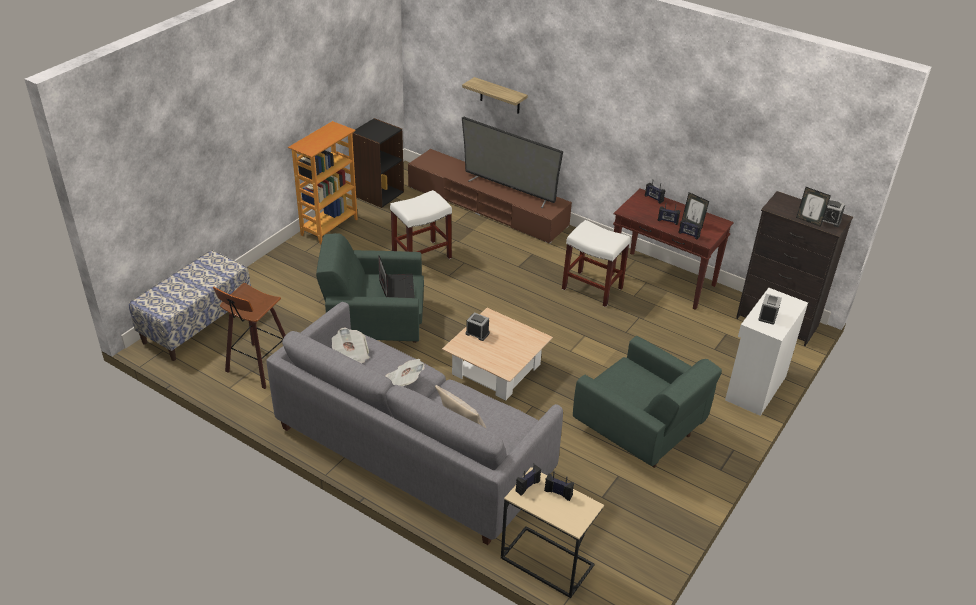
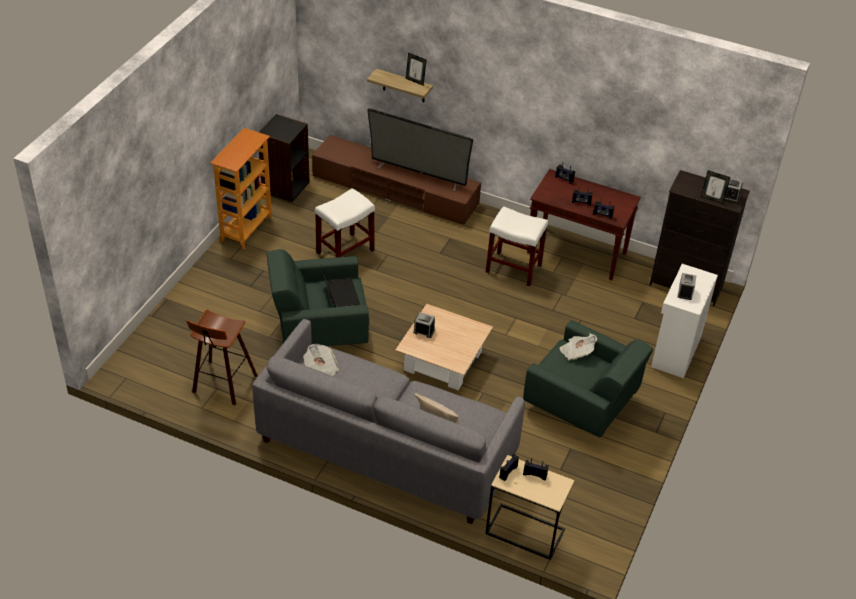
camera: 10 degrees left, 5 degrees up
bench [129,250,251,361] -> none
newspaper [386,359,424,386] -> newspaper moved to [560,333,597,360]
picture frame [682,192,709,230] -> picture frame moved to [406,53,426,86]

